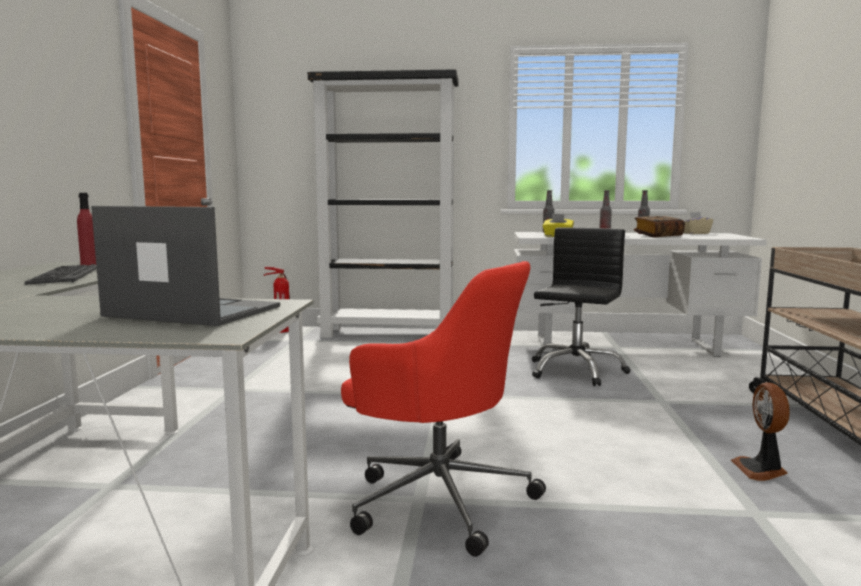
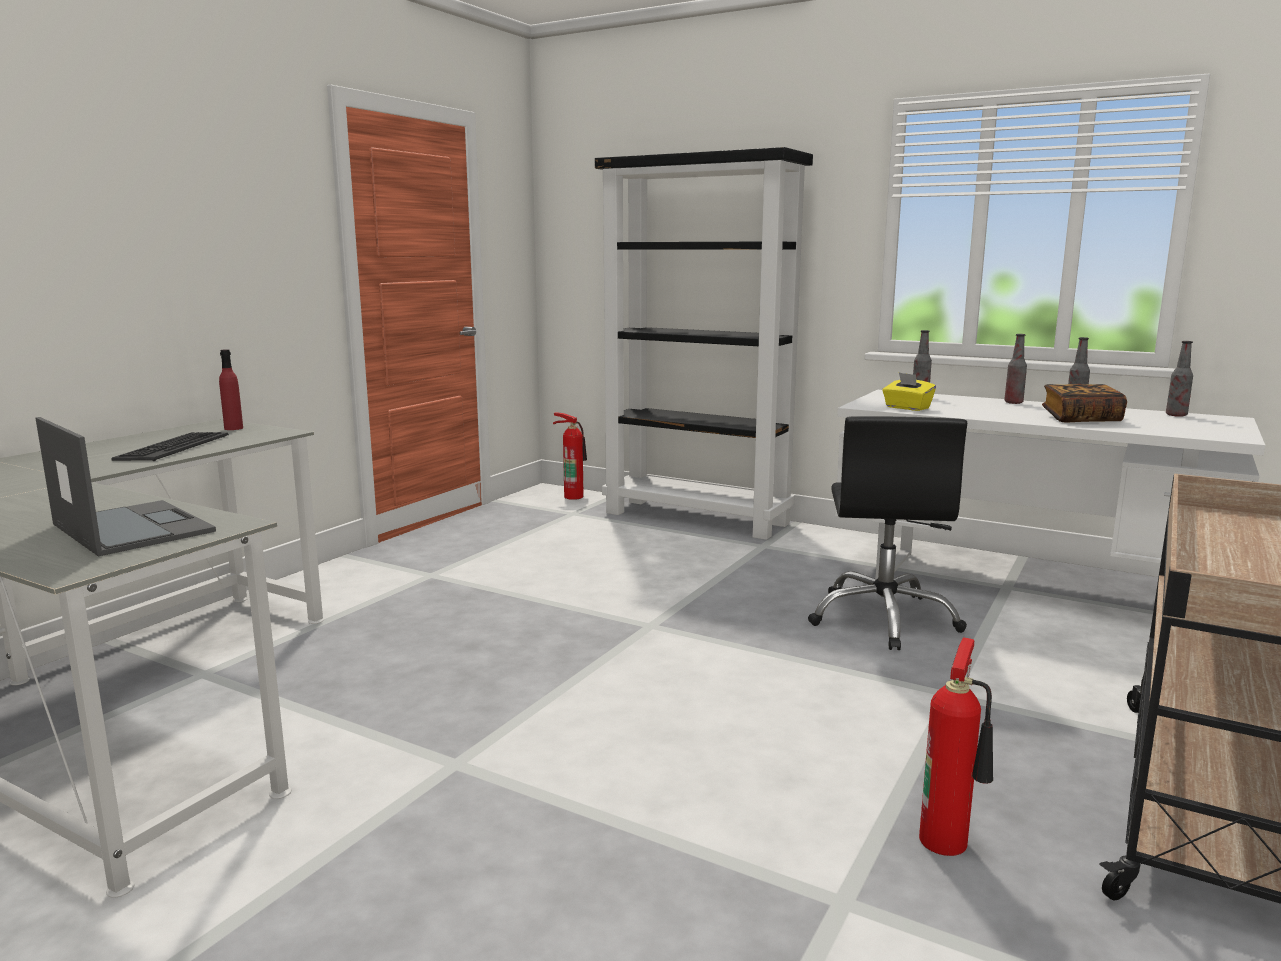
camera: 25 degrees right, 5 degrees up
red office chair [341,261,546,557] -> none
black office chair [532,228,631,386] -> black office chair turned 135 degrees clockwise [808,416,967,650]
beige tissue box [684,212,713,234] -> bottle [1166,341,1193,417]
fan [731,382,790,481] -> fire extinguisher [919,638,993,856]

